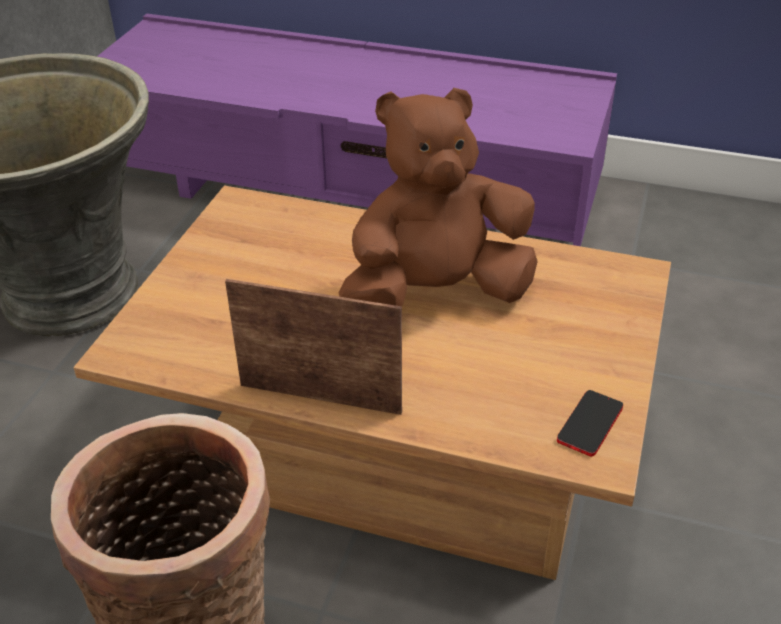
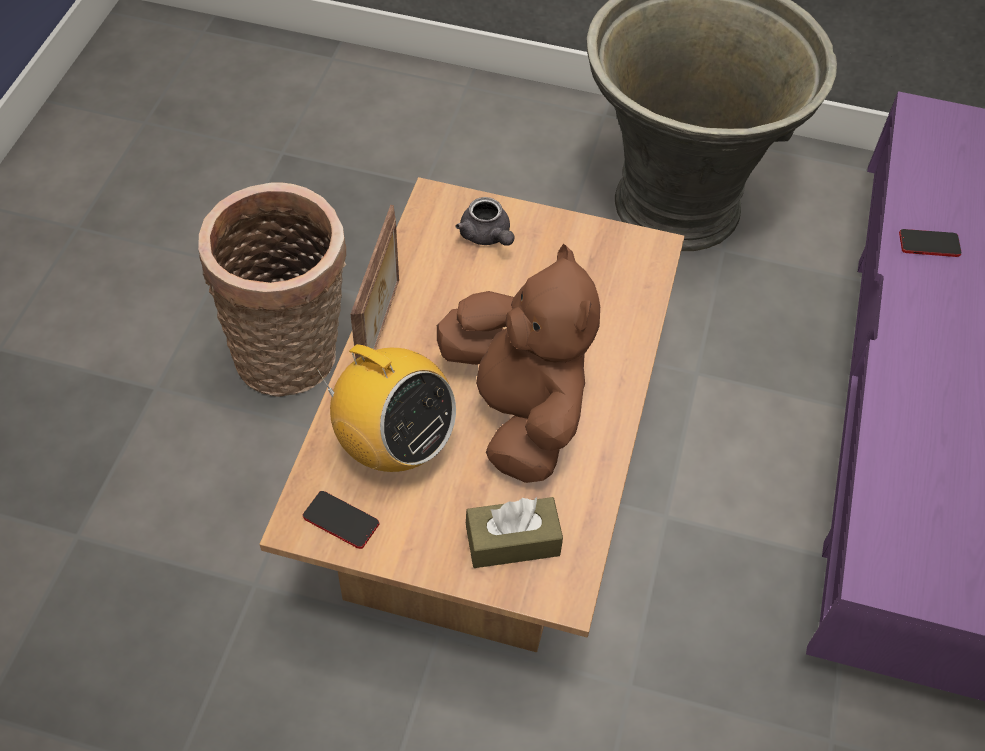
camera: 85 degrees right, 15 degrees up
none -> radio [316,344,456,472]
none -> grey teapot [456,197,515,246]
none -> brown tissue box [466,497,563,568]
none -> phone [899,229,962,257]

